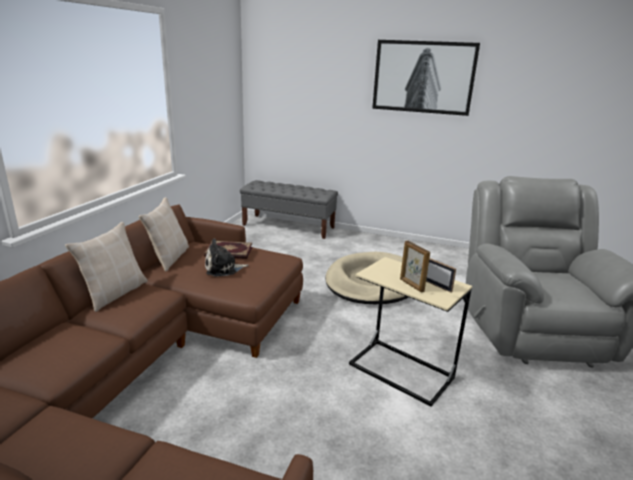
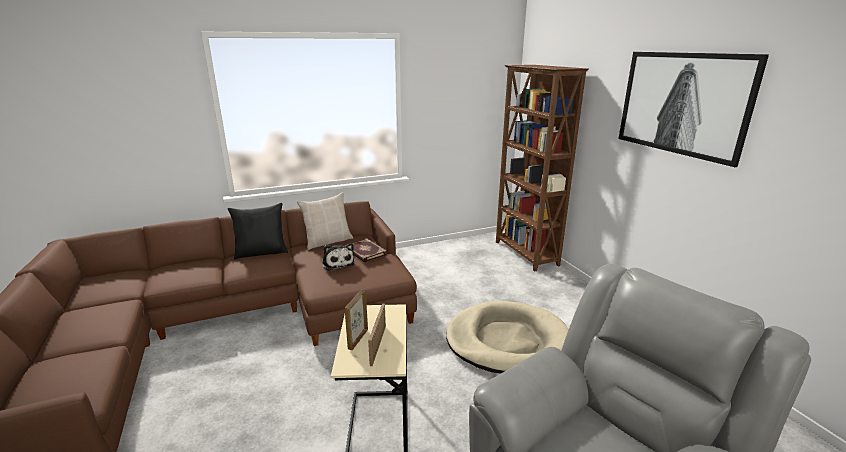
camera: 50 degrees right, 0 degrees up
beige pillow [65,222,148,312] -> black pillow [228,203,288,259]
plush toy [205,239,248,276] -> plush toy turned 150 degrees counterclockwise [322,243,355,271]
grey bench [240,180,338,239] -> brown bookcase [496,65,589,272]

